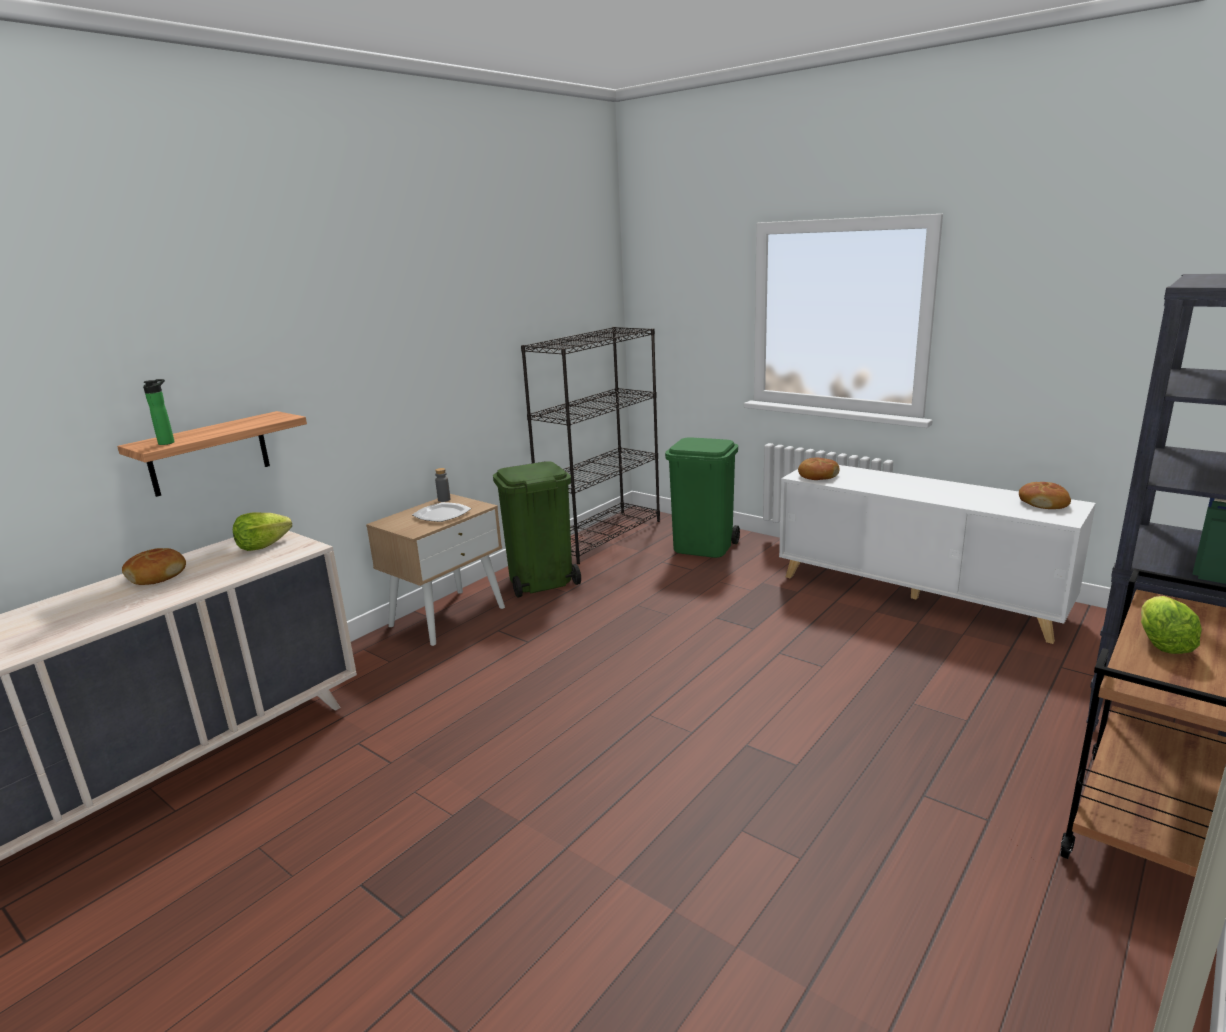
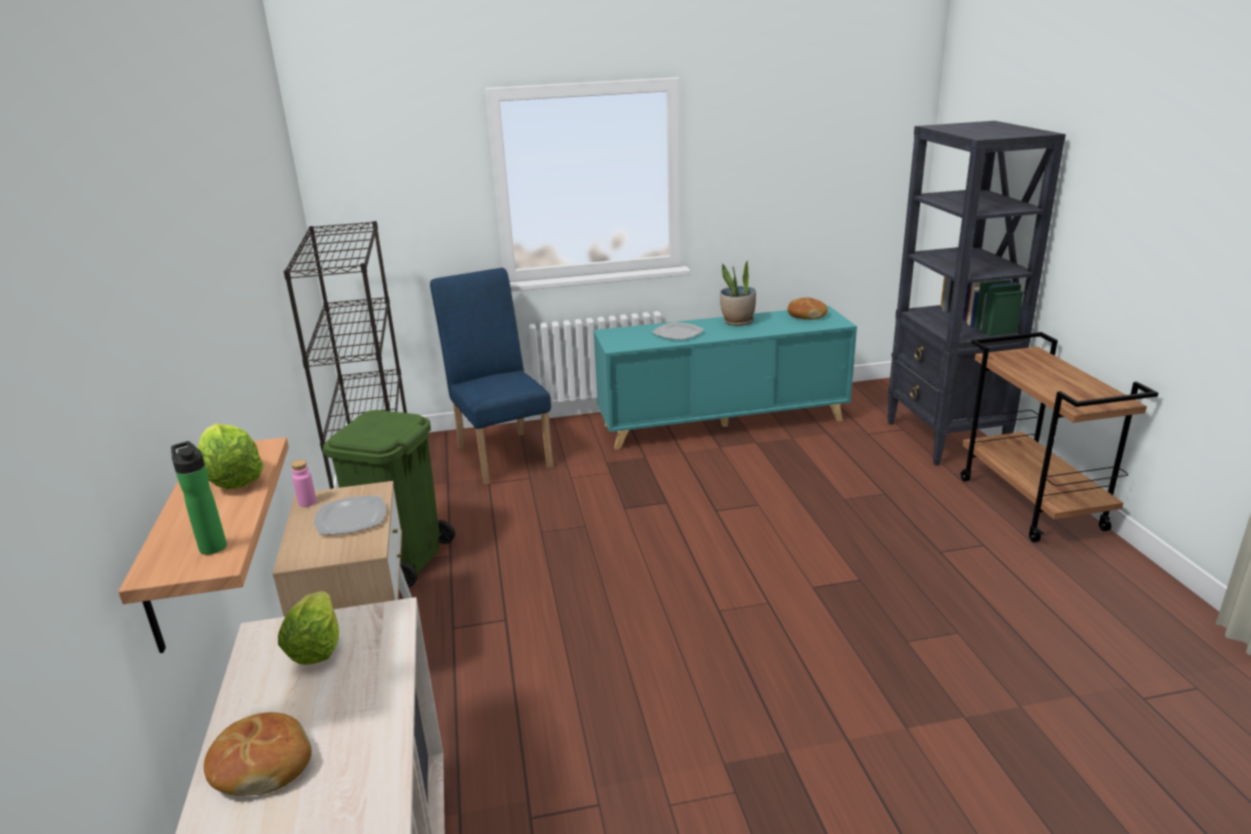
camera: 50 degrees left, 5 degrees up
grey bottle [435,468,450,502] -> pink bottle [291,460,317,507]
green trash can [665,437,740,558] -> blue chair [430,268,554,485]
white cabinet [779,465,1096,644] -> turquoise cabinet [594,306,857,450]
bread [798,458,840,480] -> none
lettuce [1141,596,1202,654] -> lettuce moved to [198,423,263,489]
none -> plate [651,322,704,340]
none -> potted plant [720,261,756,326]

